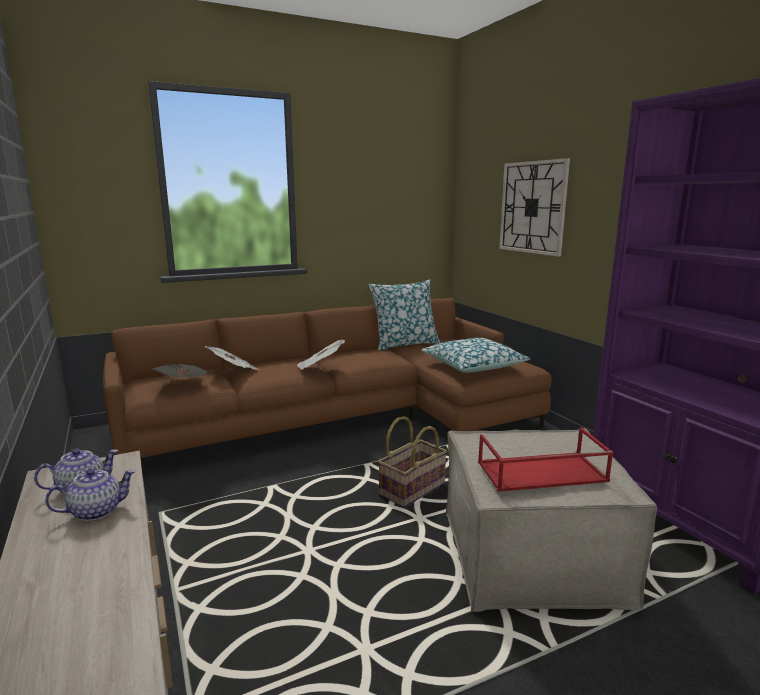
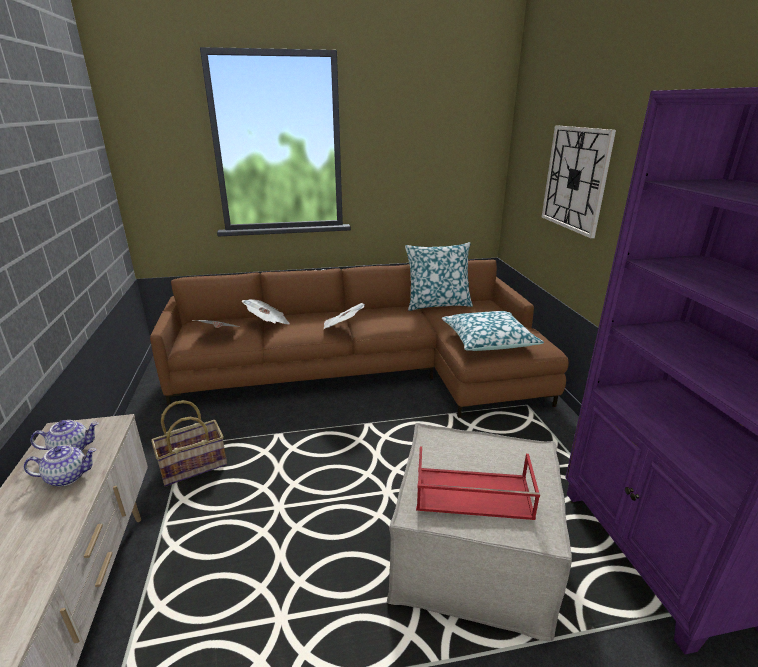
camera: 15 degrees right, 10 degrees up
basket [378,416,447,507] -> basket moved to [151,400,227,487]

